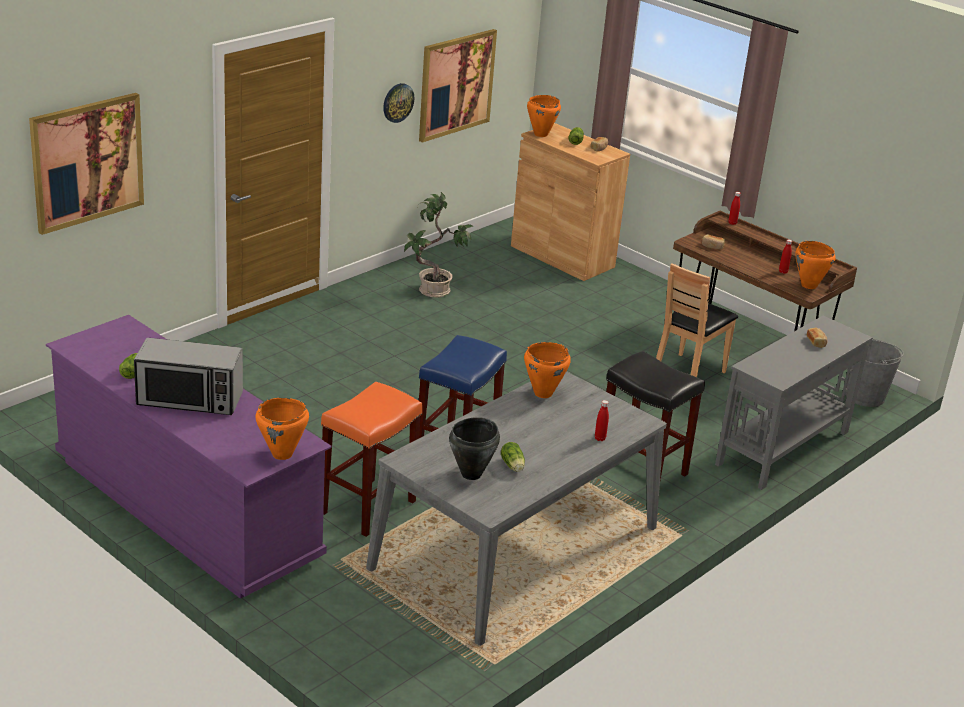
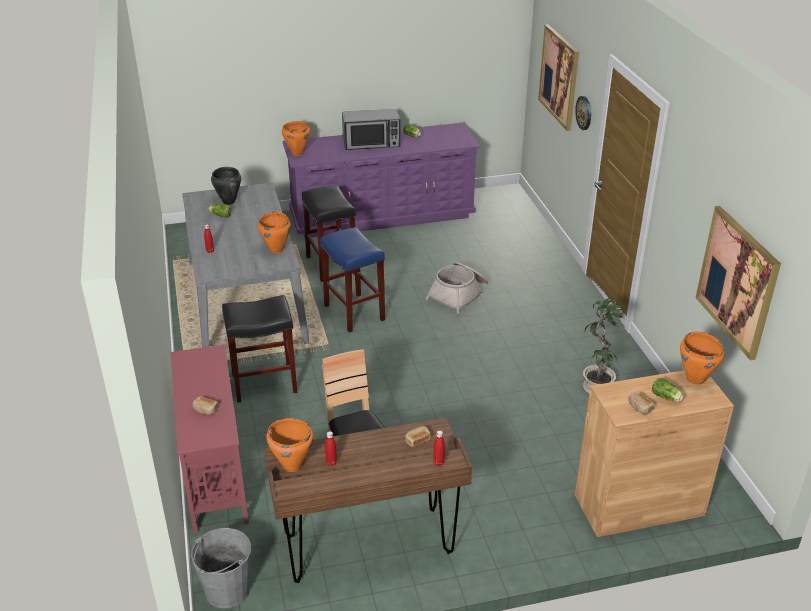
camera: 125 degrees right, 5 degrees up
microwave [134,338,243,415] -> microwave turned 135 degrees counterclockwise [342,109,400,150]
orange stool [321,382,423,537] -> black stool [302,185,356,282]
wall clock [383,83,414,123] -> wall clock moved to [575,96,591,130]
grey console table [715,316,872,490] -> red console table [171,344,249,534]
none -> basket [426,262,488,314]

